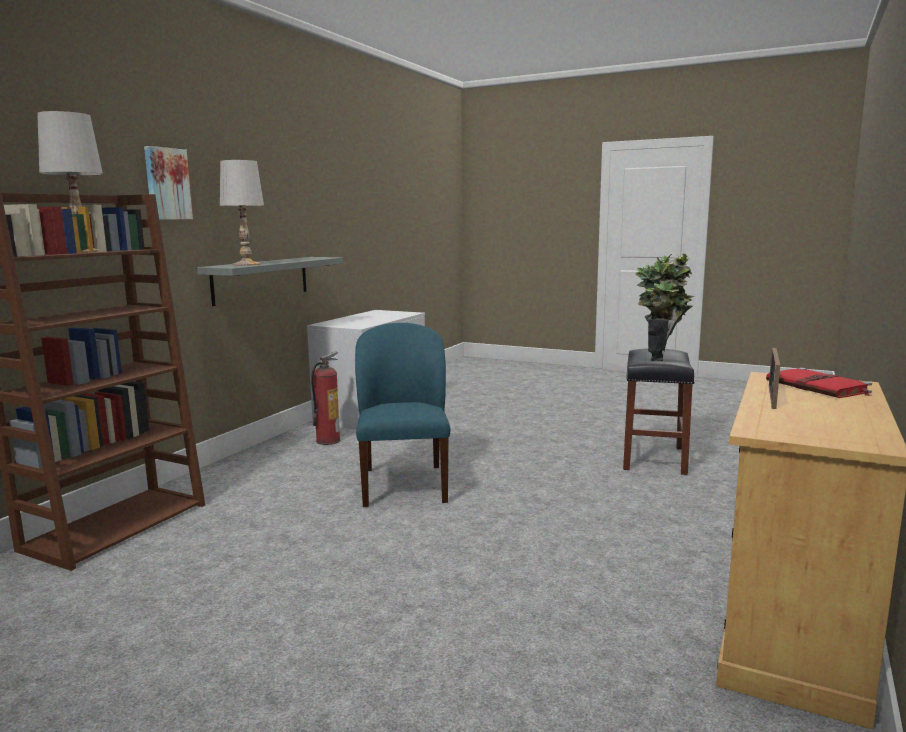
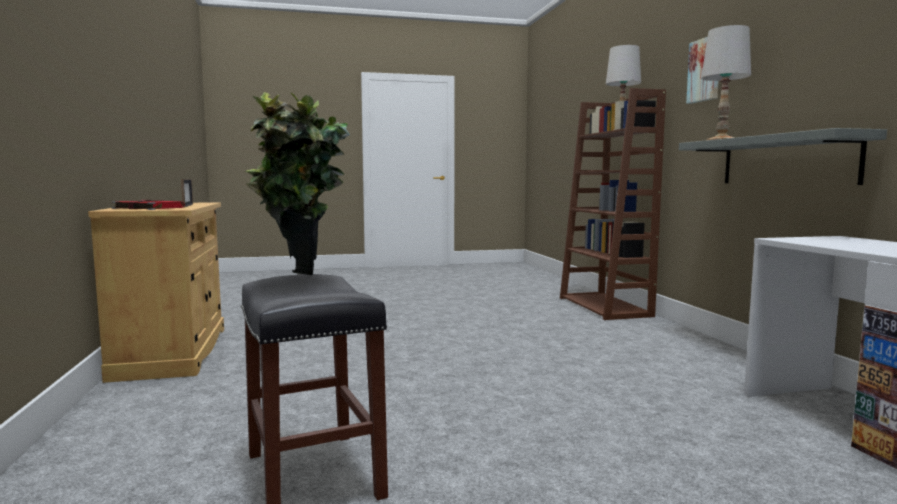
camera: 140 degrees right, 5 degrees down
fire extinguisher [311,352,340,445] -> none
blue chair [355,323,450,507] -> none

